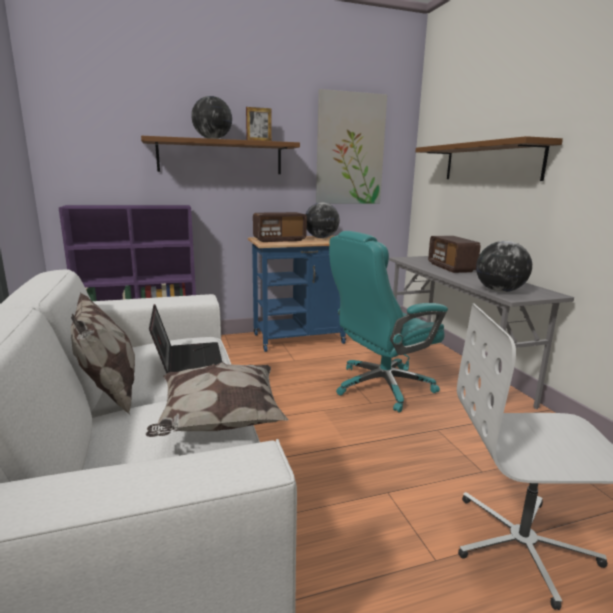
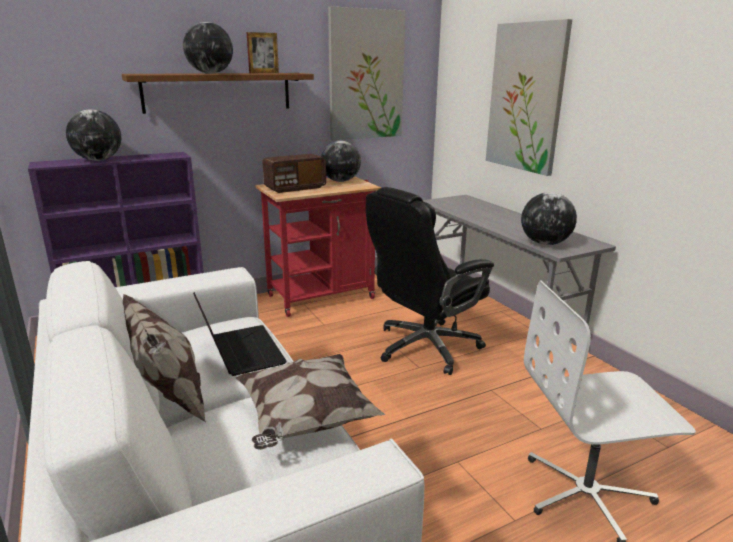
camera: 10 degrees left, 5 degrees up
blue cart [248,235,347,352] -> red cart [255,176,381,317]
turquoise office chair [329,231,448,413] -> black office chair [366,187,494,375]
brown shelf [416,136,563,181] -> picture [486,19,572,176]
radio [428,236,481,273] -> none
none -> globe [66,109,121,161]

